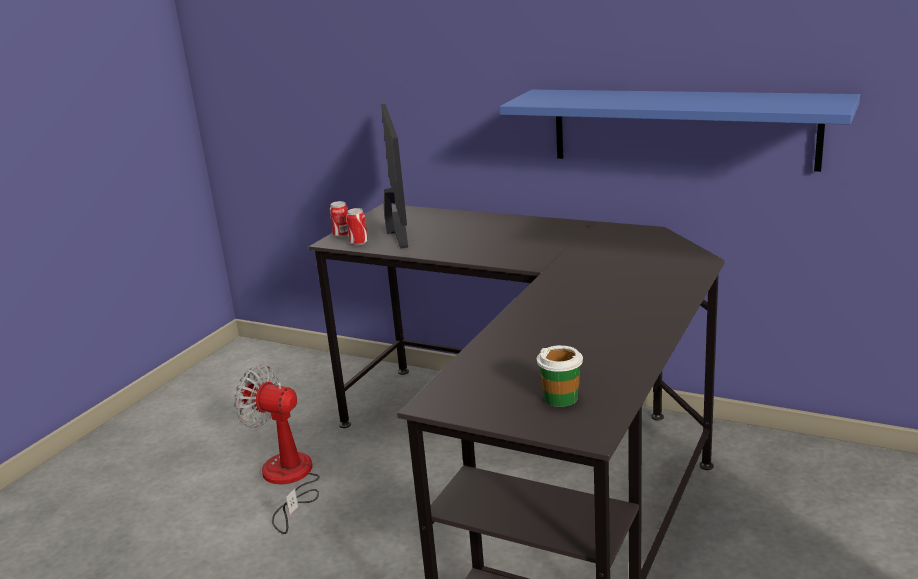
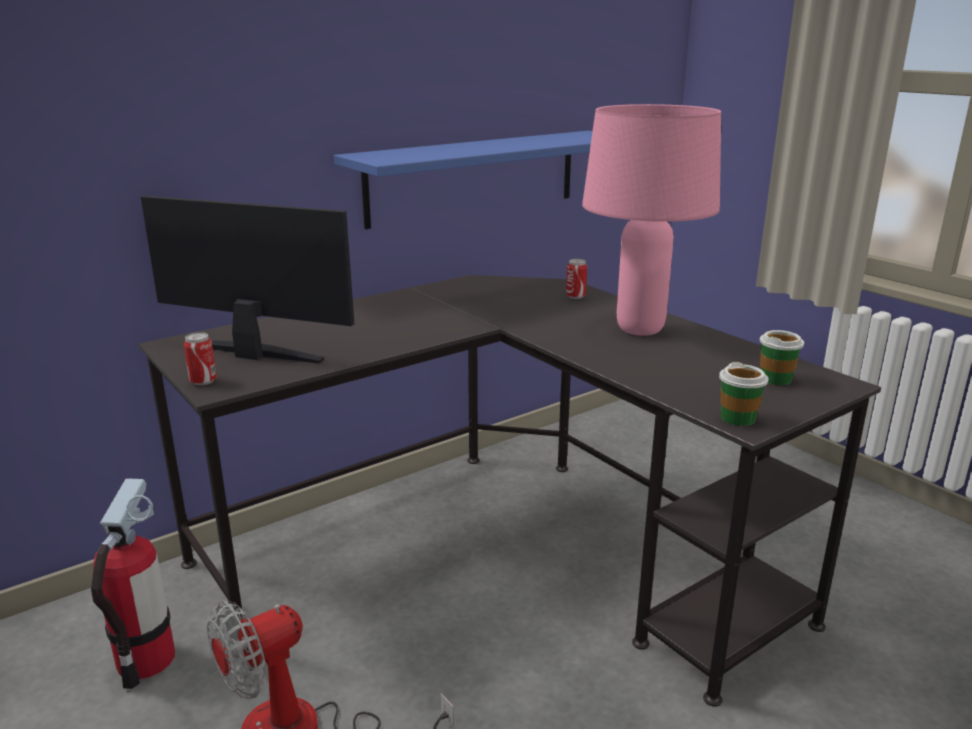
camera: 65 degrees left, 0 degrees up
can [346,208,368,246] -> can moved to [566,259,587,299]
none -> fire extinguisher [91,478,175,689]
none -> pink table lamp [582,104,721,336]
none -> cup [719,362,769,426]

